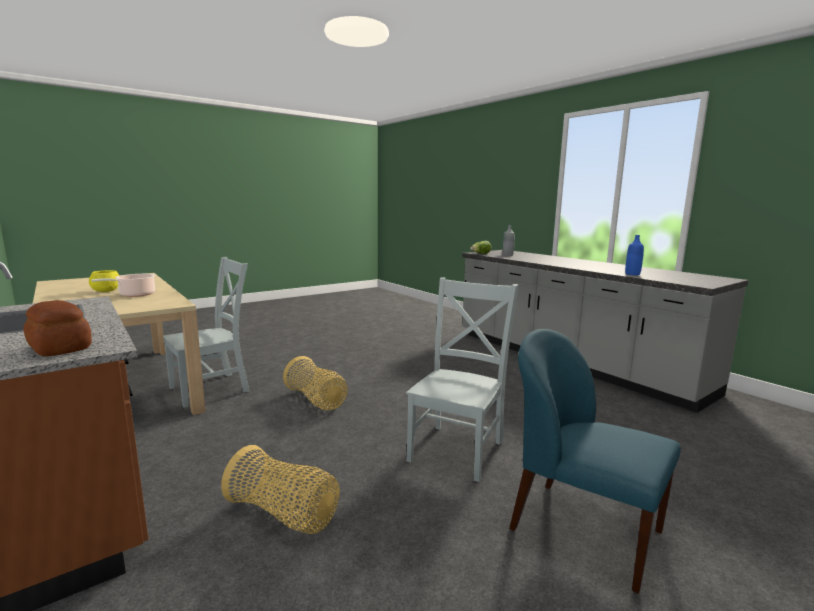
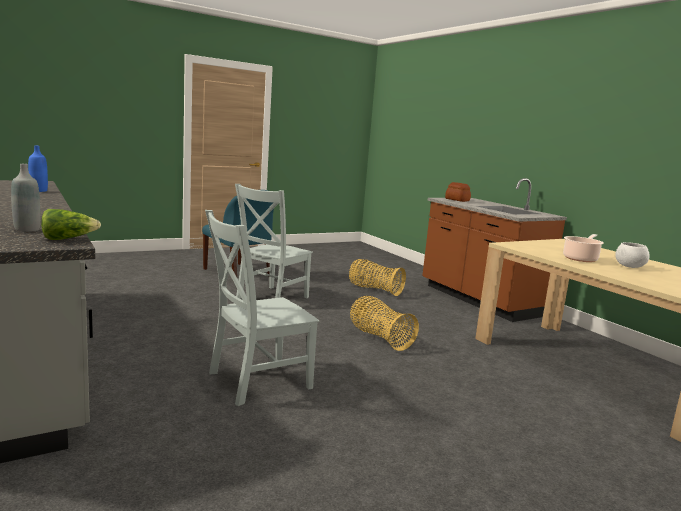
camera: 175 degrees left, 0 degrees up
yellow bowl [89,270,119,292] -> white bowl [615,242,650,268]
grey chair [163,257,250,407] -> grey chair moved to [205,210,319,406]

